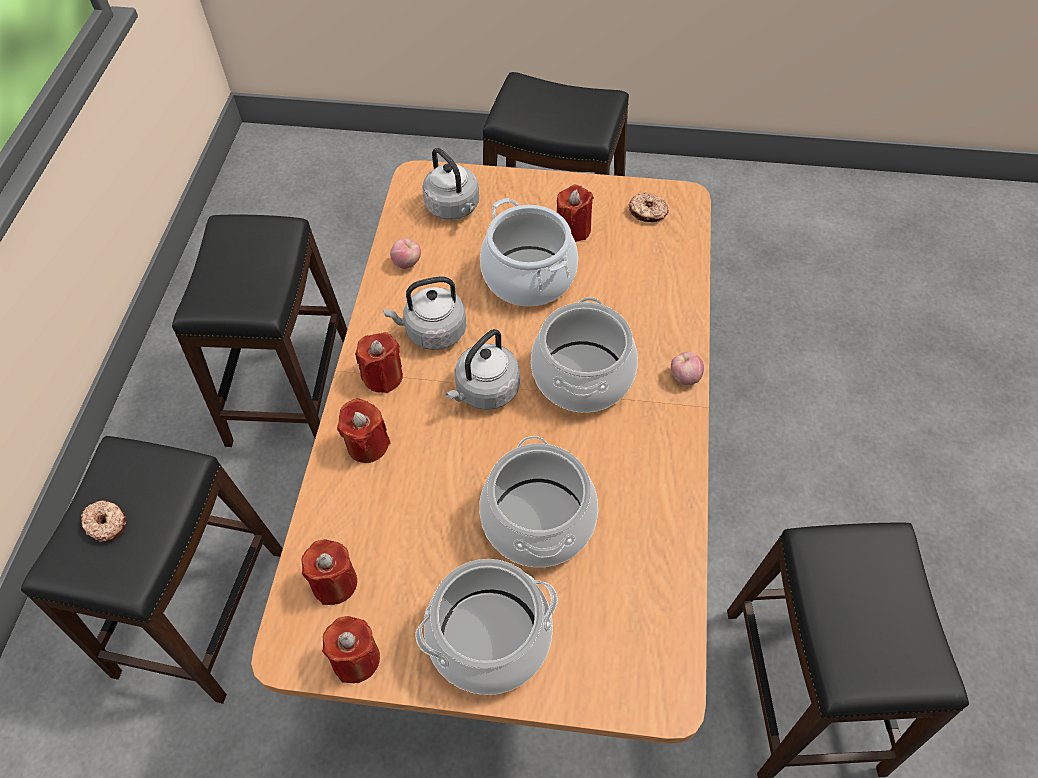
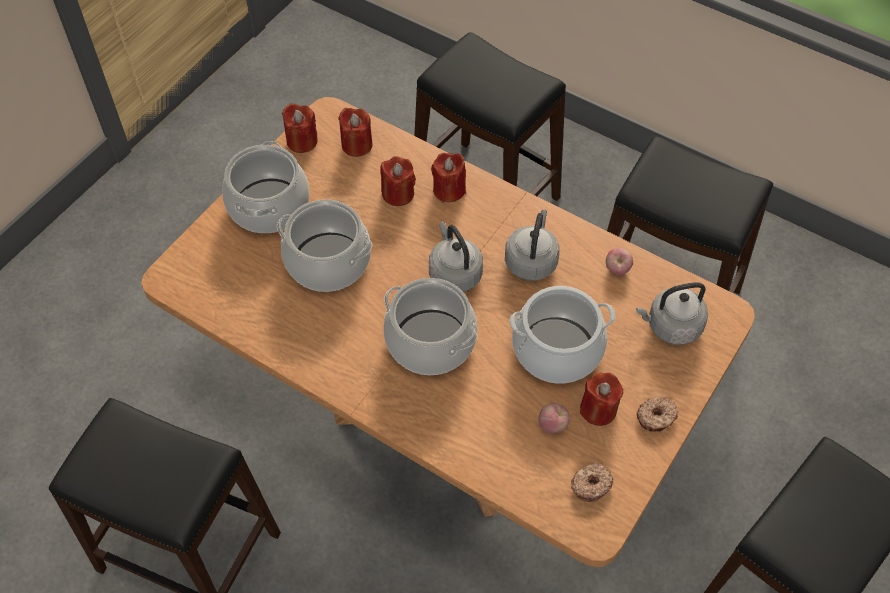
camera: 115 degrees right, 0 degrees up
donut [81,500,126,542] -> donut moved to [637,397,679,432]
red candle [355,332,403,393] -> red candle moved to [380,156,416,206]
apple [671,352,704,385] -> apple moved to [538,403,570,434]

